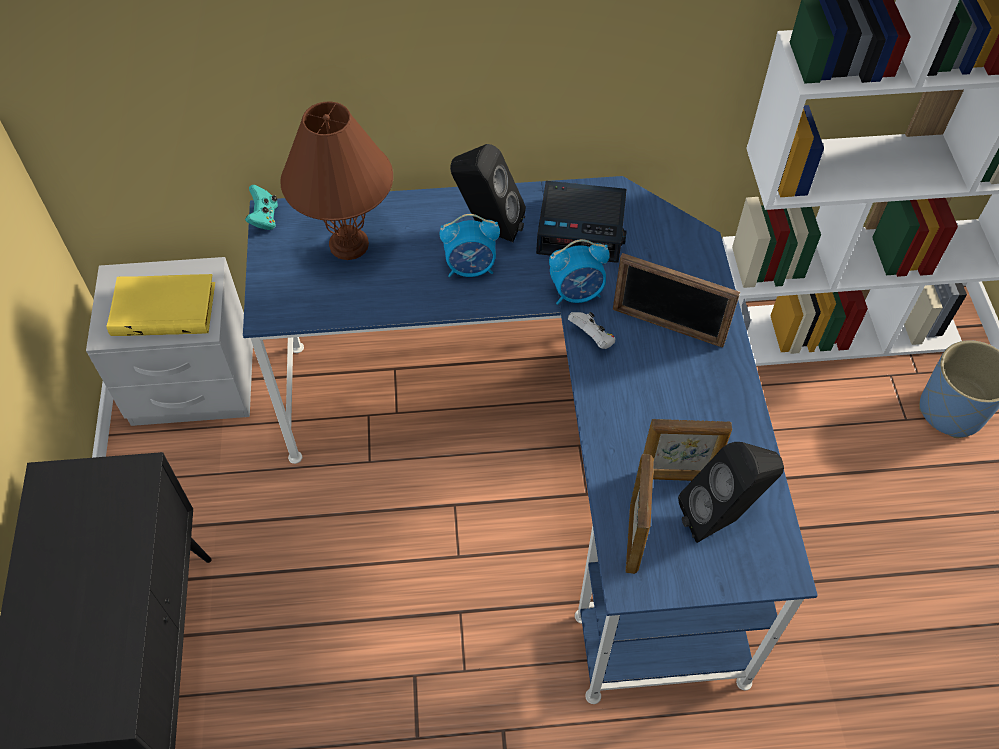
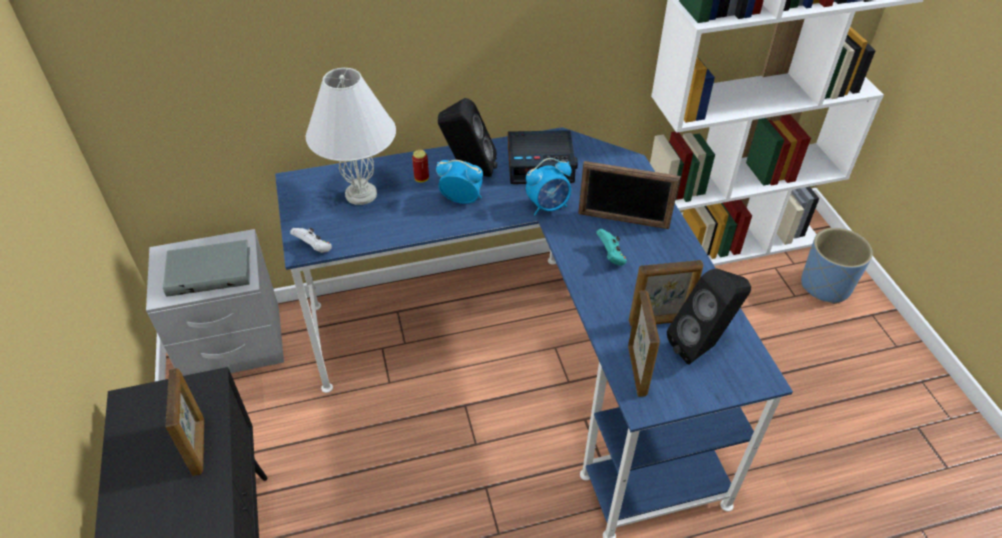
camera: 10 degrees left, 10 degrees down
yellow book [106,274,215,336] -> grey book [163,240,250,297]
turquoise game controller [245,185,278,230] -> turquoise game controller moved to [596,229,627,266]
brown table lamp [280,101,393,260] -> white table lamp [306,68,396,205]
alarm clock [439,214,500,277] -> alarm clock turned 150 degrees counterclockwise [436,160,483,204]
white game controller [568,312,616,349] -> white game controller moved to [290,228,332,253]
none -> picture frame [165,368,204,476]
none -> can [412,150,429,182]

